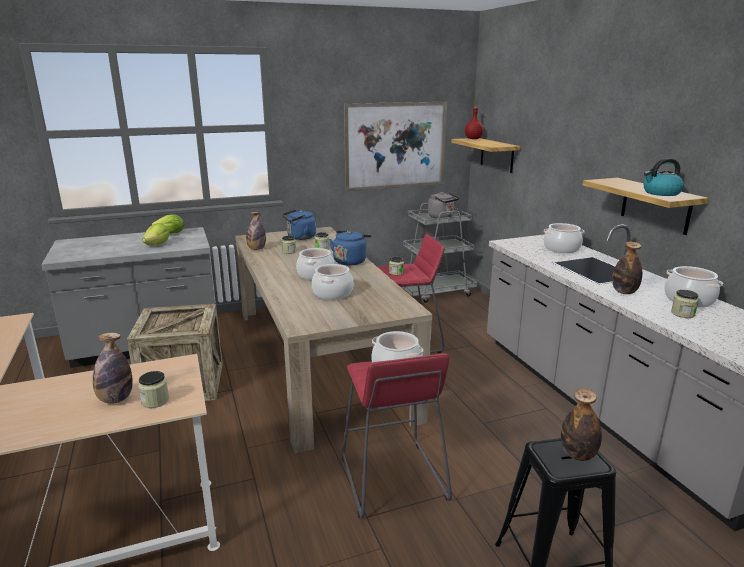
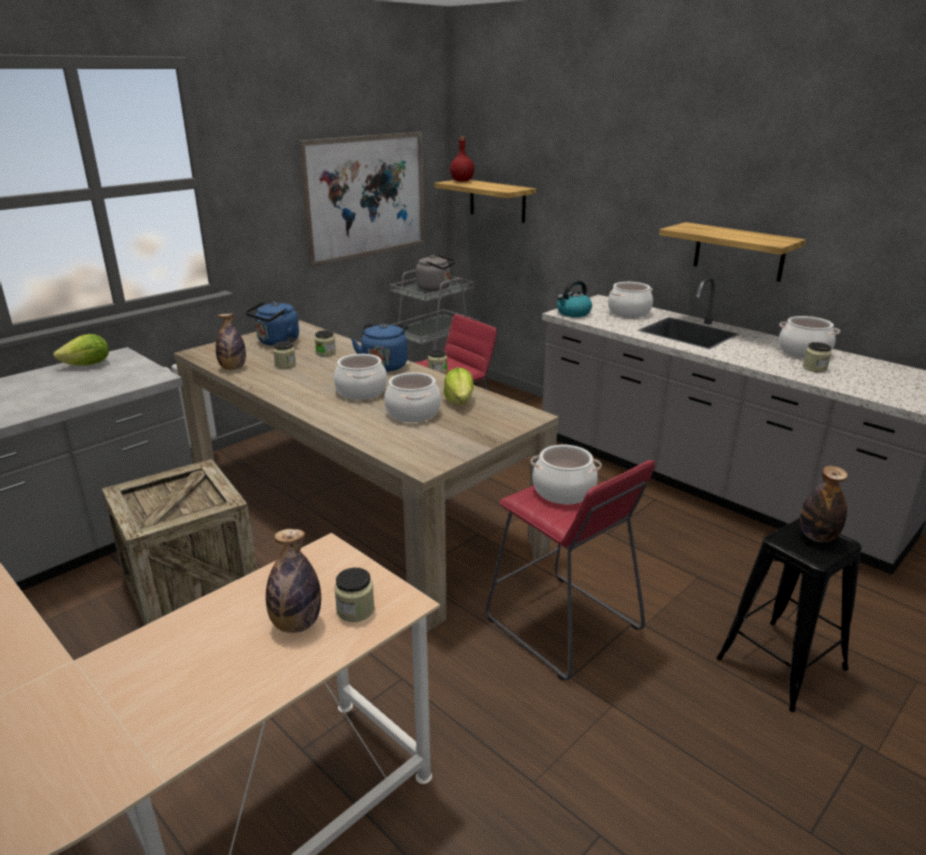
camera: 25 degrees left, 5 degrees up
lettuce [142,223,170,246] -> lettuce moved to [444,368,474,405]
bottle [612,242,642,294] -> none
kettle [644,158,684,196] -> kettle moved to [557,280,592,317]

